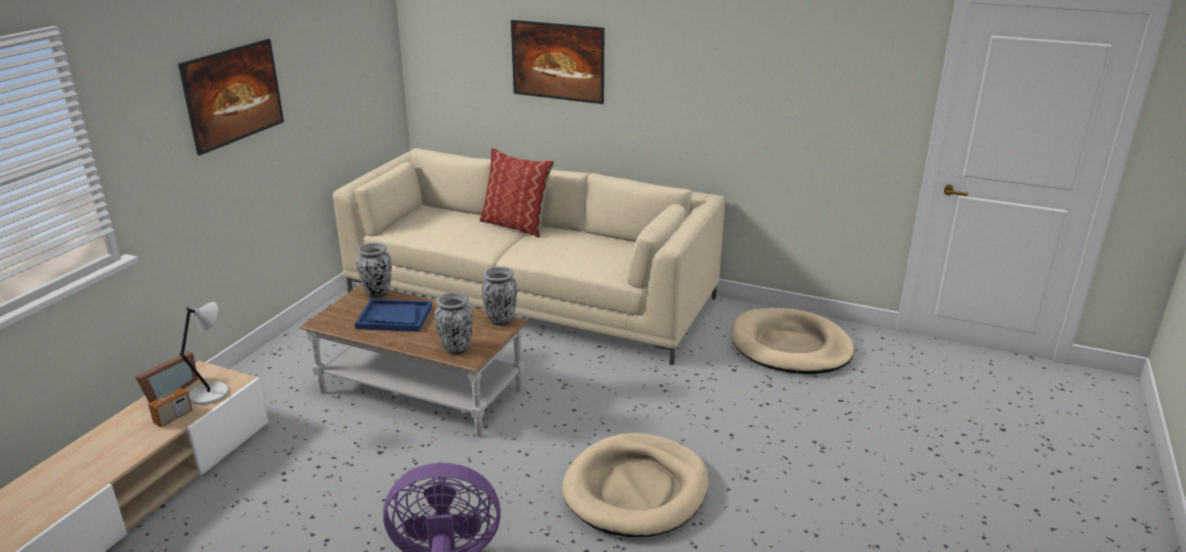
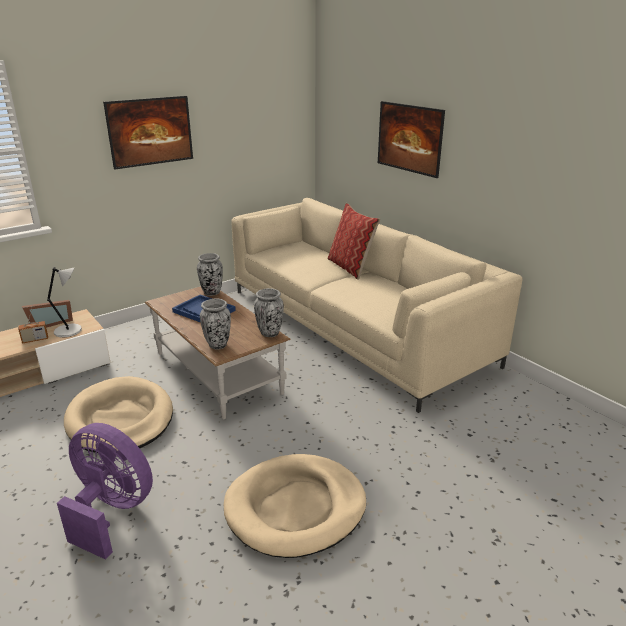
camera: 30 degrees right, 0 degrees up
beige dog bed [731,308,854,374] -> beige dog bed moved to [64,376,173,453]

